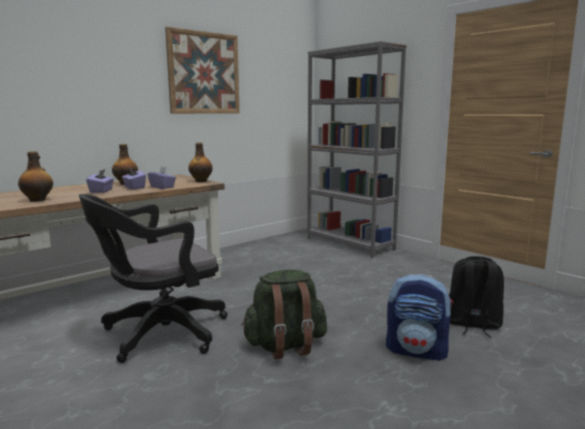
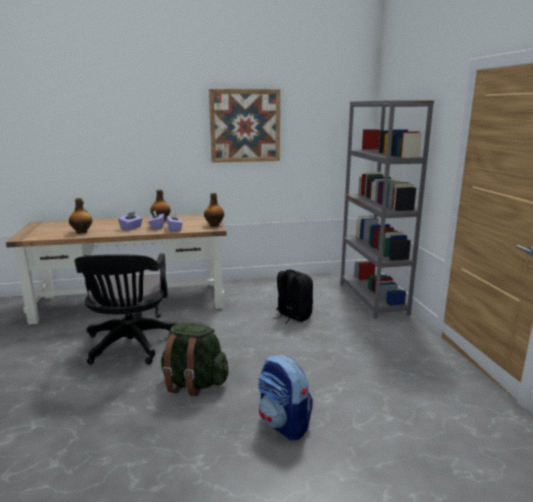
camera: 30 degrees right, 5 degrees up
black office chair [79,194,228,363] -> black office chair turned 90 degrees counterclockwise [75,254,178,365]
black backpack [449,256,504,338] -> black backpack moved to [273,270,313,324]

